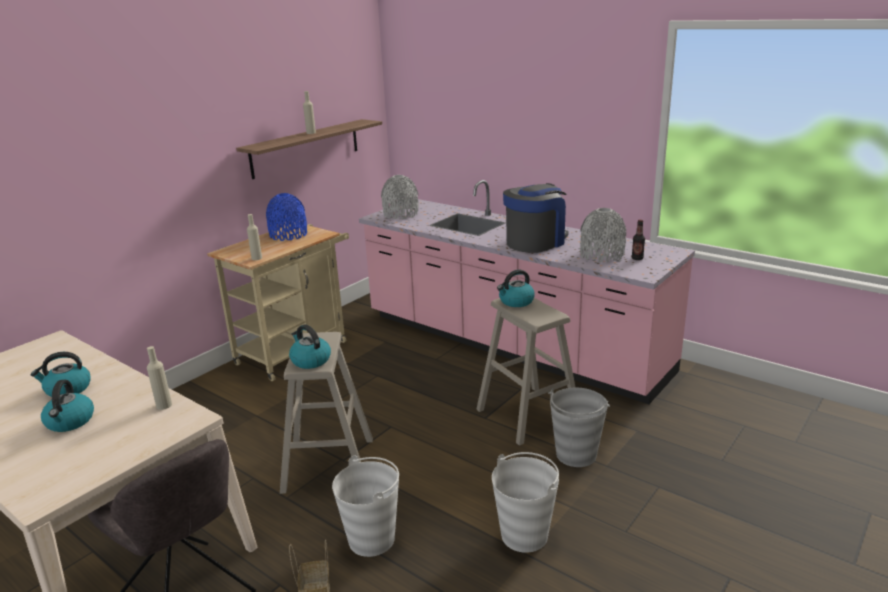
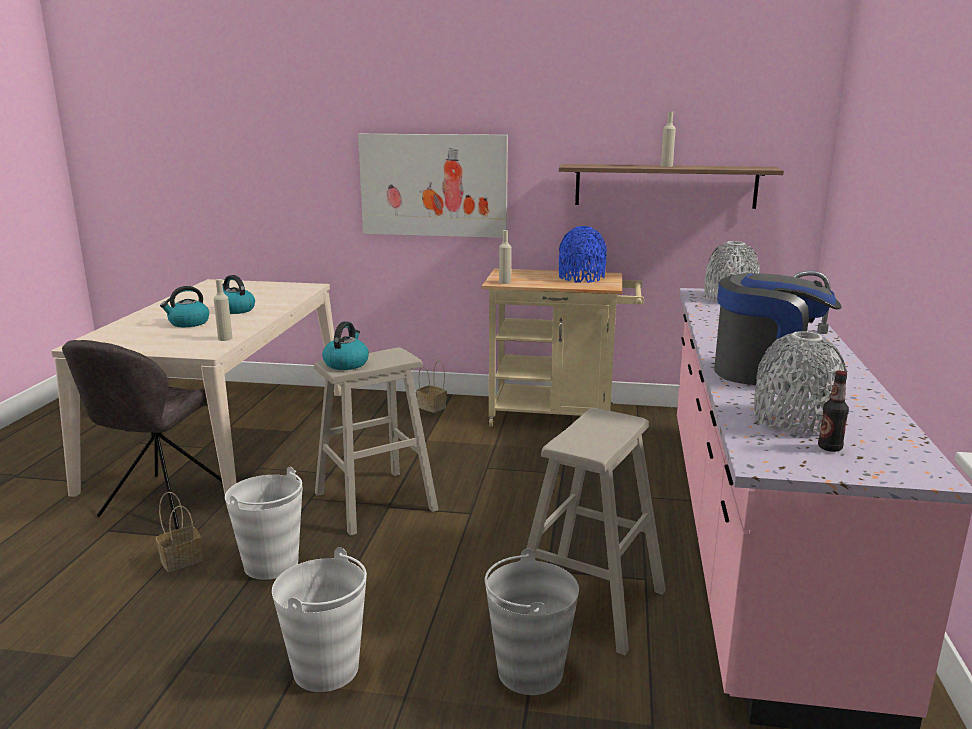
camera: 60 degrees right, 5 degrees down
kettle [497,270,535,307] -> none
none -> picture [358,134,508,238]
none -> basket [416,360,447,413]

